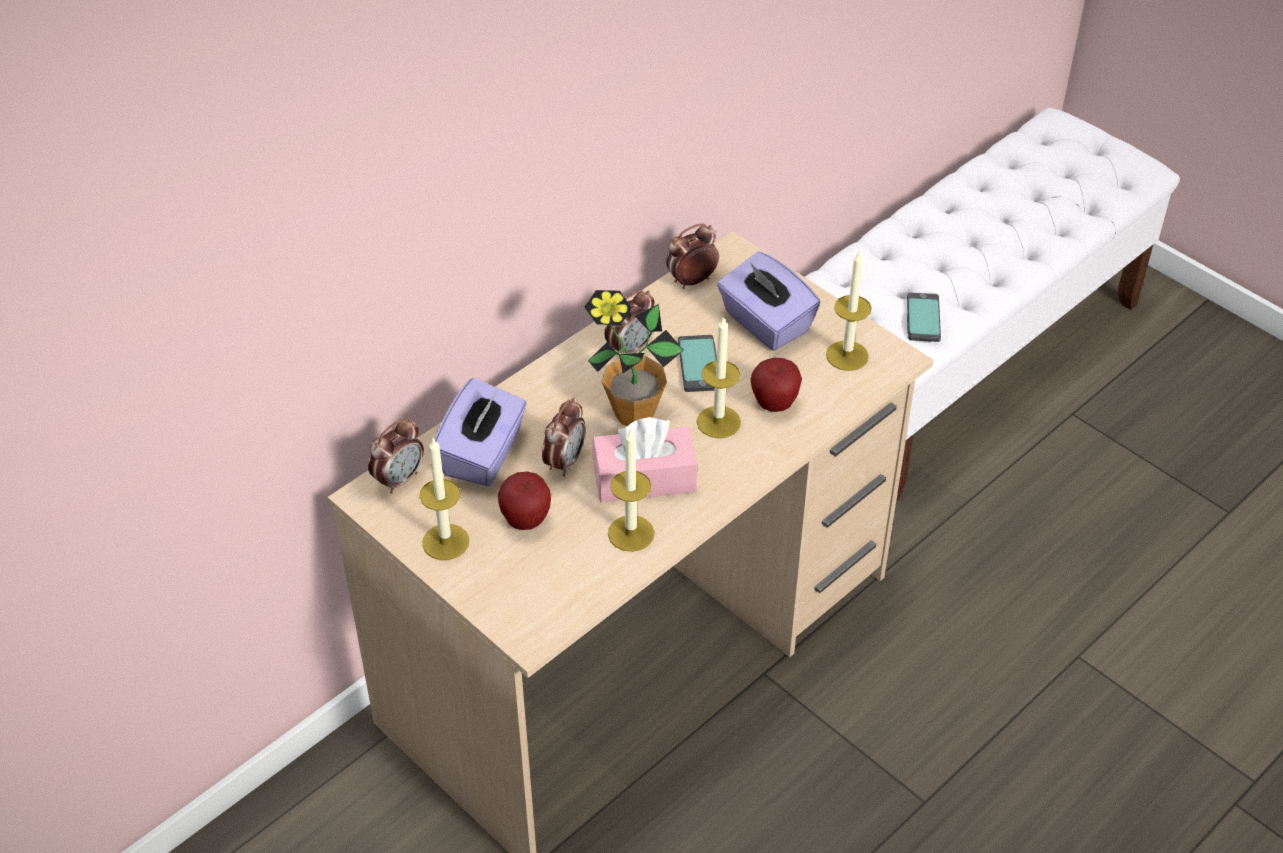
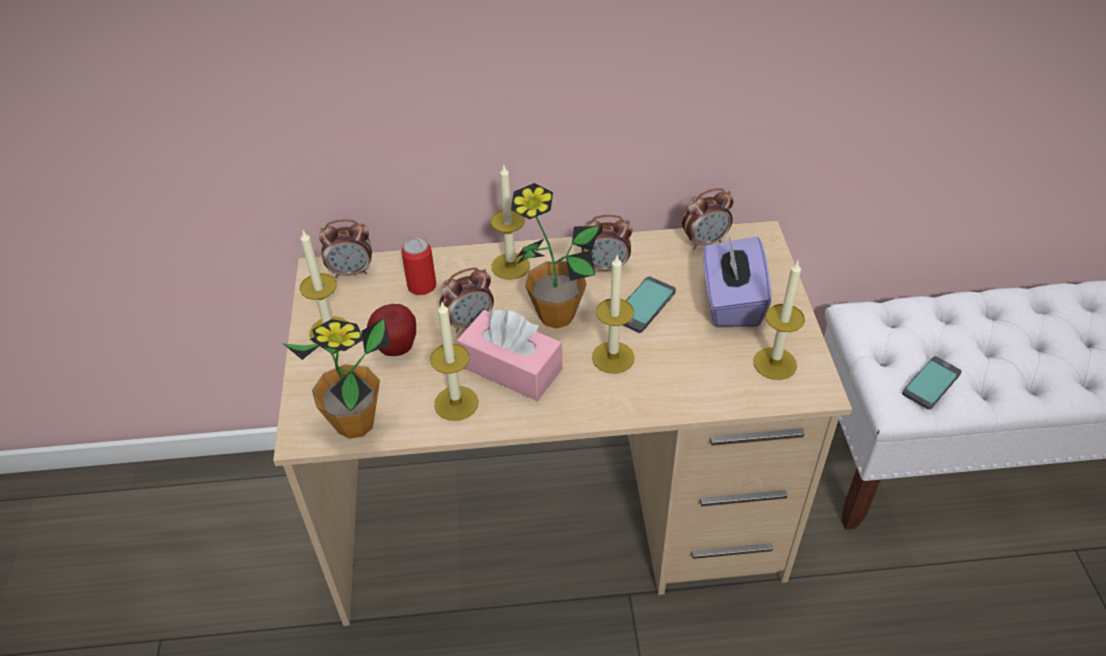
camera: 40 degrees right, 0 degrees up
purple tissue box [435,378,527,486] -> can [401,236,436,295]
alarm clock [666,224,719,289] -> alarm clock turned 150 degrees clockwise [682,188,734,250]
apple [750,358,802,412] -> none
none -> potted plant [282,318,391,439]
none -> candle [491,165,530,280]

